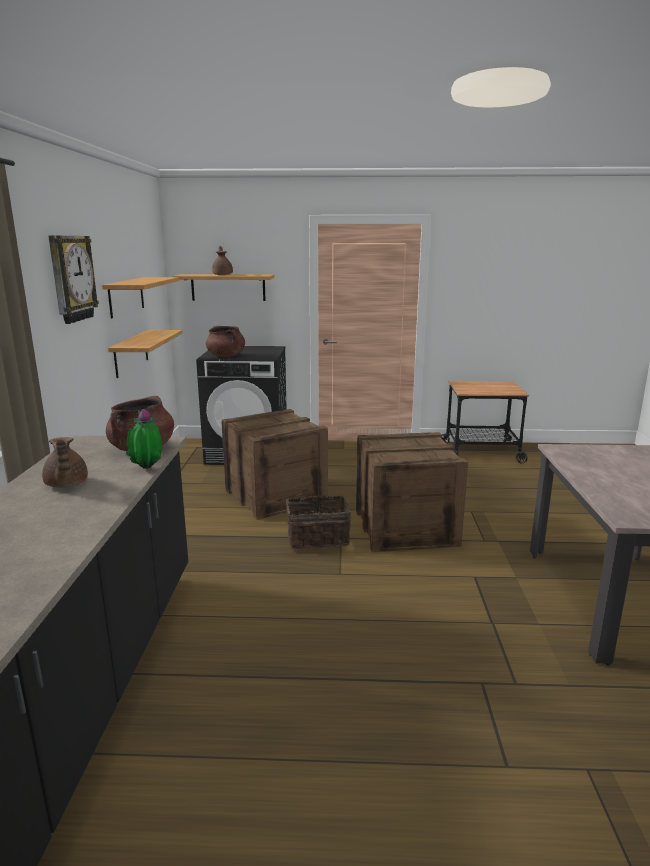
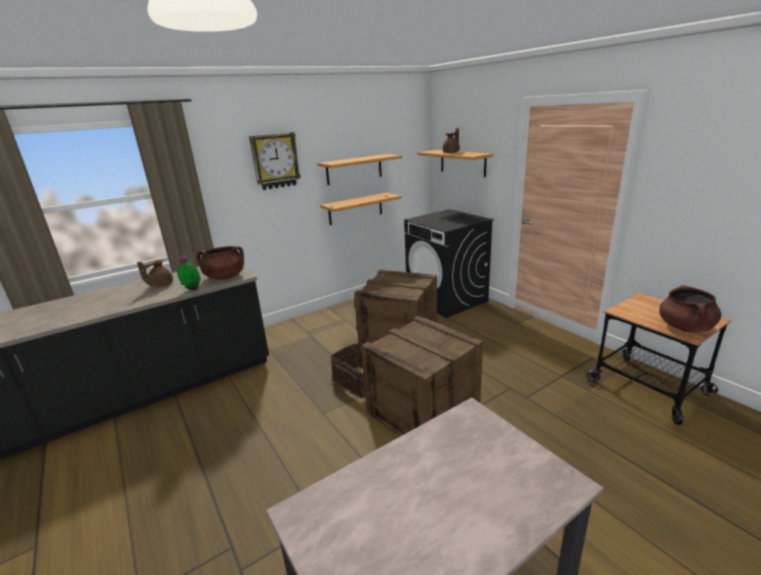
camera: 55 degrees right, 5 degrees up
brown cooking pot [206,326,245,357] -> brown cooking pot moved to [659,285,721,332]

